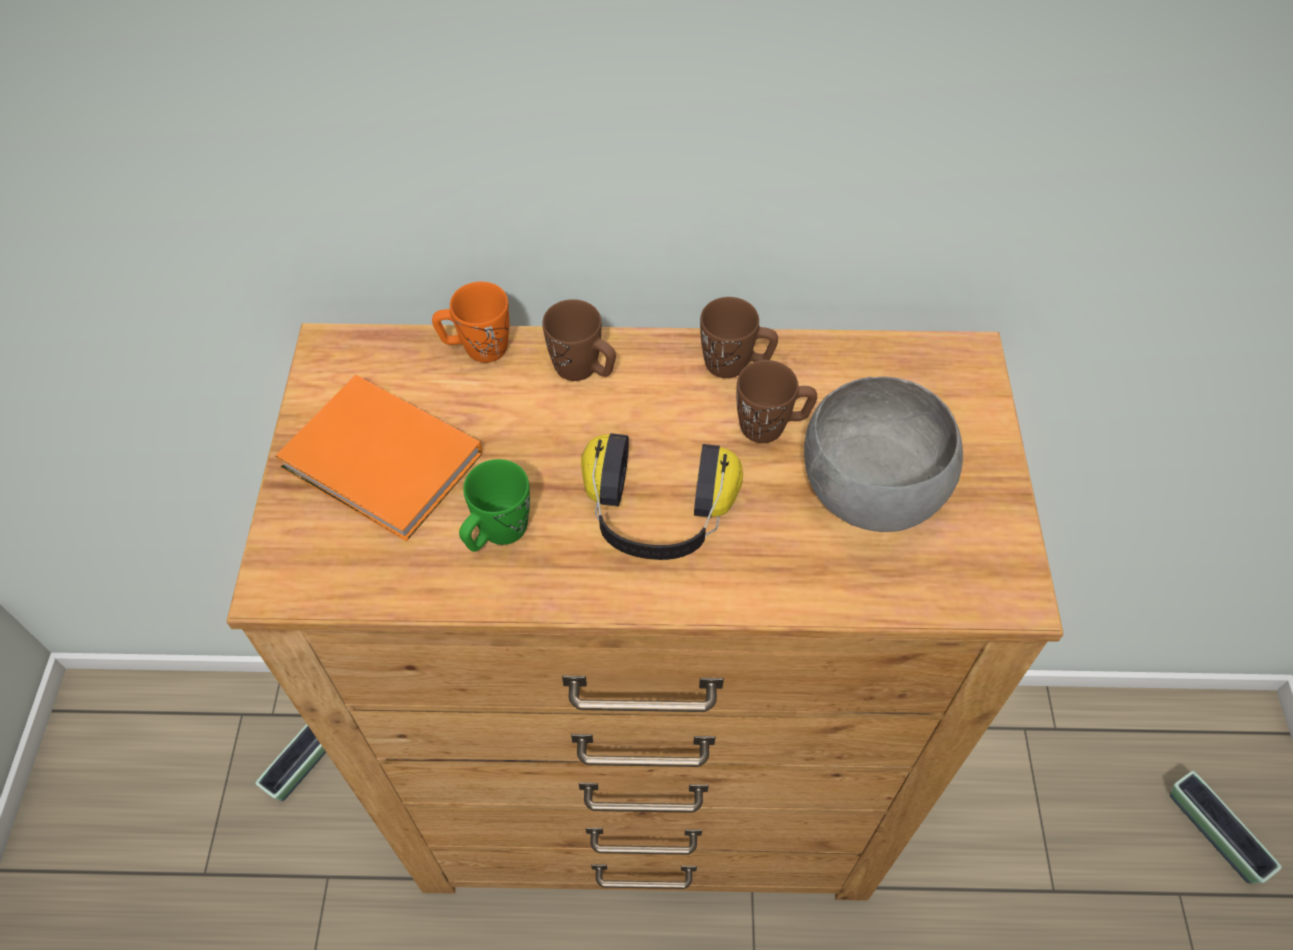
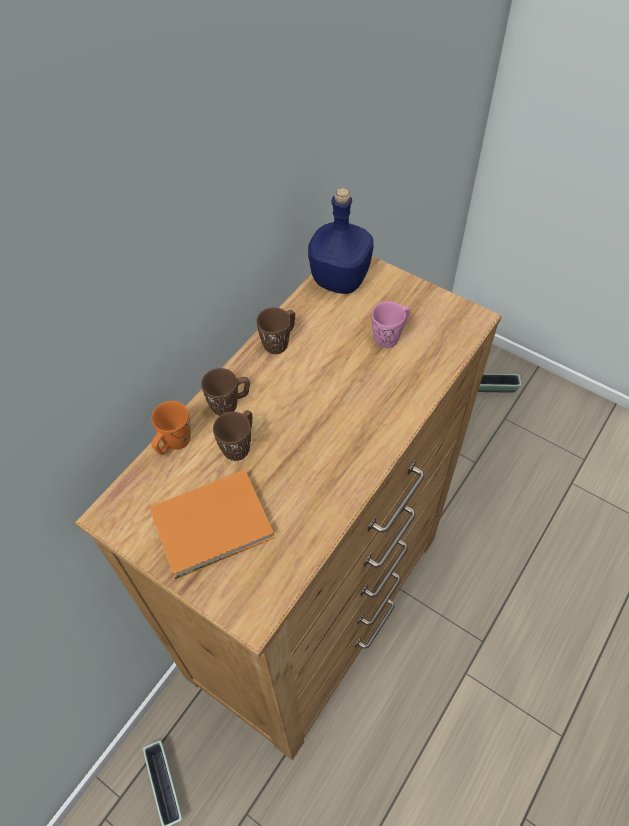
camera: 55 degrees left, 0 degrees up
green mug [459,459,530,552] -> none
headphones [581,433,743,560] -> none
brown mug [737,360,817,443] -> brown mug moved to [213,410,253,461]
grey bowl [804,376,963,532] -> pink mug [372,301,410,348]
none -> blue bottle [308,188,374,294]

